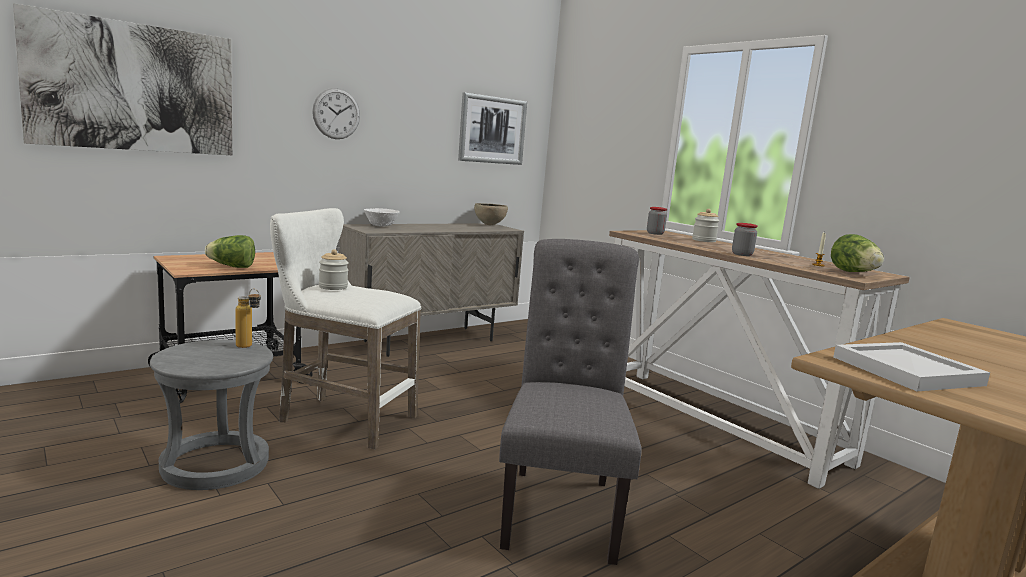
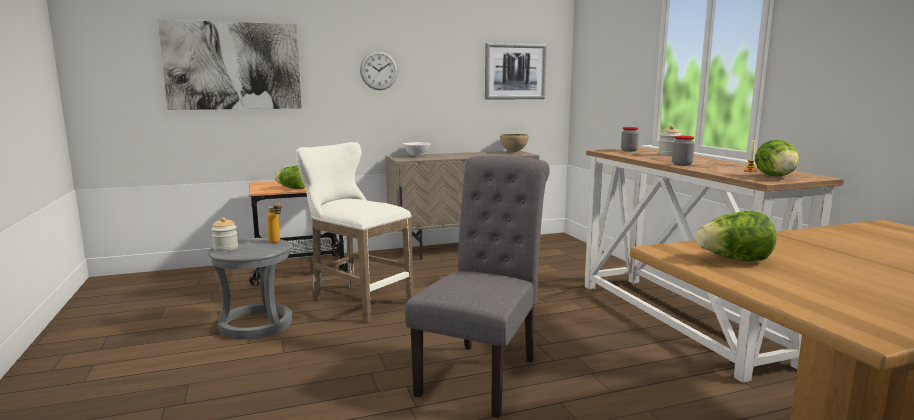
camera: 20 degrees right, 0 degrees up
jar [319,249,349,290] -> jar moved to [211,217,238,251]
white tray [833,342,990,391] -> lettuce [696,211,777,261]

